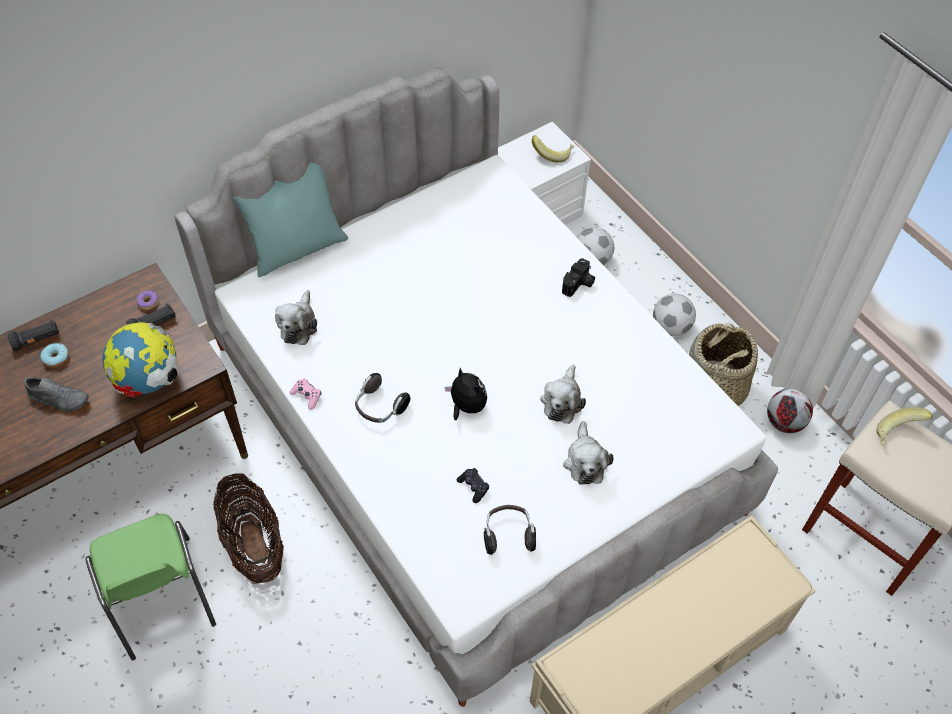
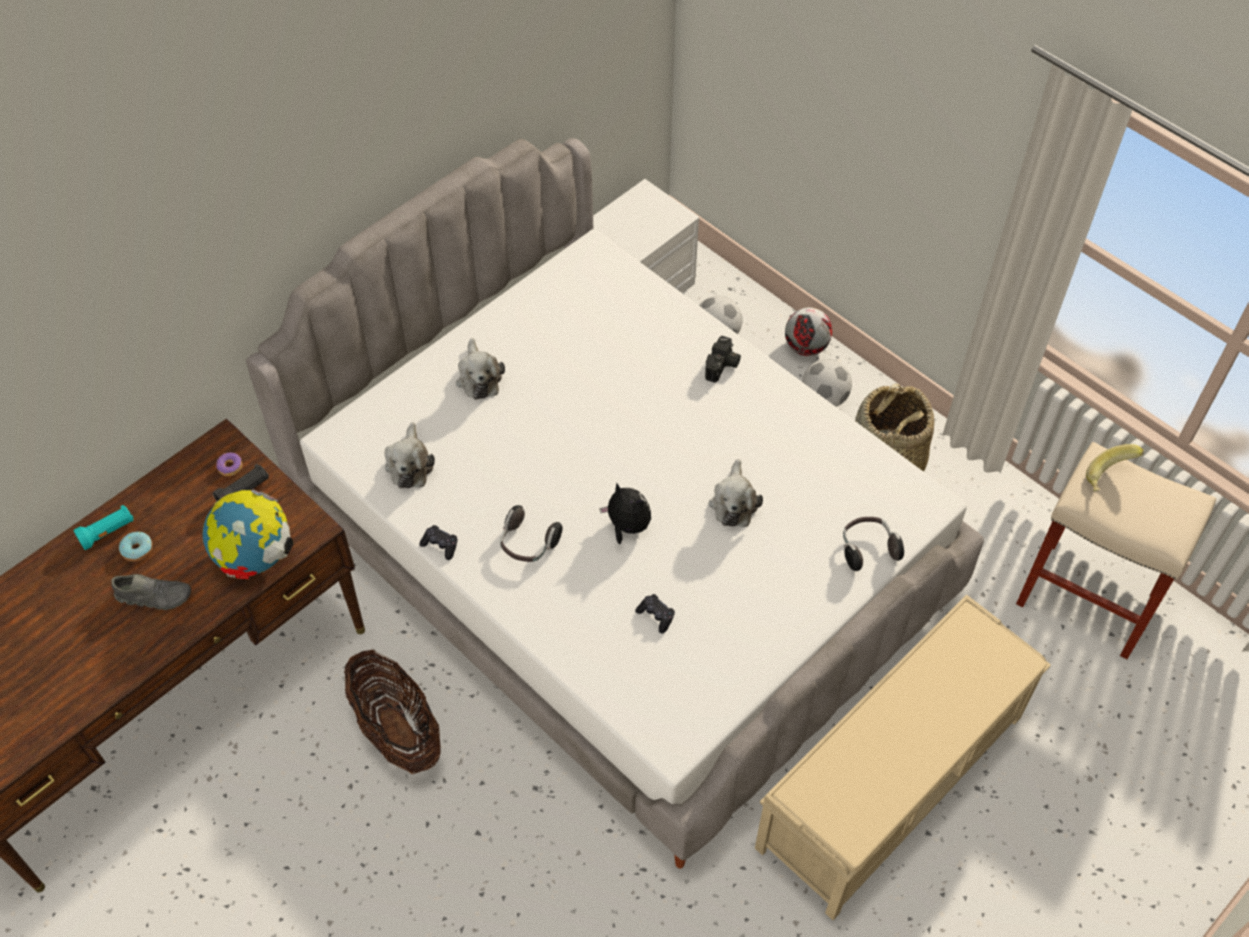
camera: 10 degrees left, 0 degrees up
black flashlight [7,319,59,351] -> turquoise flashlight [73,505,134,550]
green chair [85,514,216,660] -> none
turquoise pillow [233,162,348,277] -> none
pink game controller [289,378,321,410] -> black game controller [419,525,457,560]
headphones [484,505,536,555] -> headphones moved to [843,517,904,571]
banana [532,135,575,162] -> none
plush toy [563,421,614,485] -> plush toy moved to [456,338,505,400]
football [767,388,813,433] -> football moved to [785,307,832,356]

